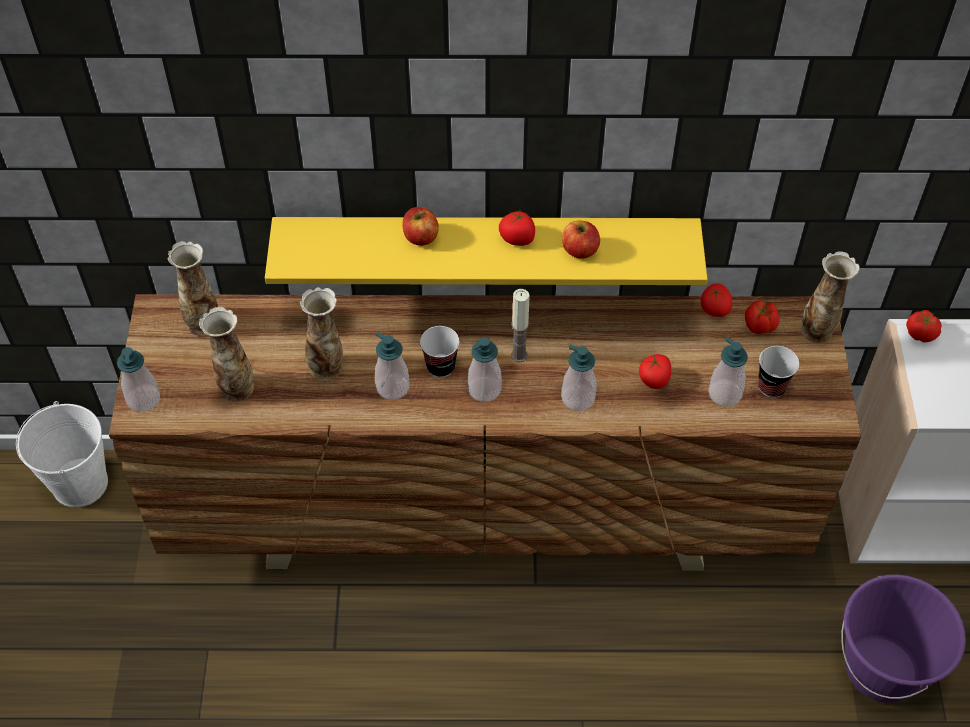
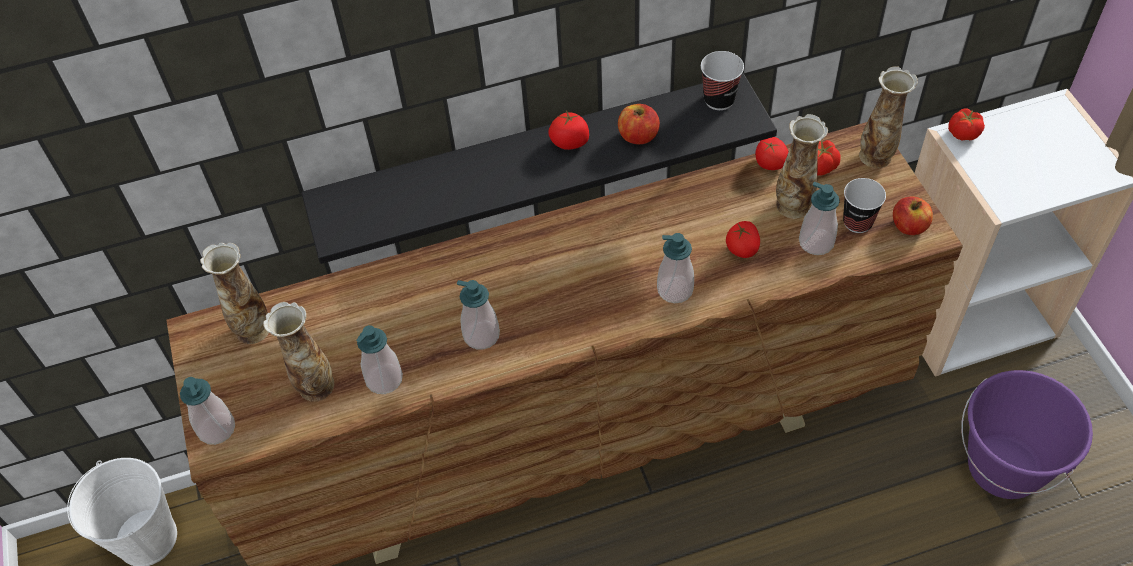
camera: 15 degrees left, 0 degrees up
yellow shelf [265,217,708,285] -> black shelf [301,73,777,264]
vase [300,287,343,381] -> vase moved to [776,114,828,218]
apple [402,207,439,246] -> apple moved to [893,196,933,235]
cup [420,326,459,378] -> cup moved to [701,51,744,110]
soap dispenser [468,337,502,402] -> soap dispenser moved to [356,325,403,394]
candle [511,289,530,362] -> none

